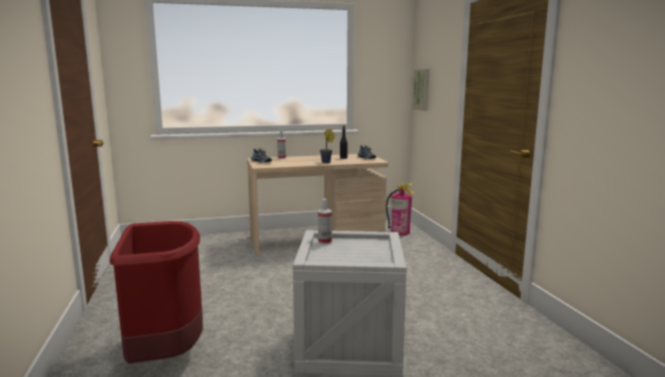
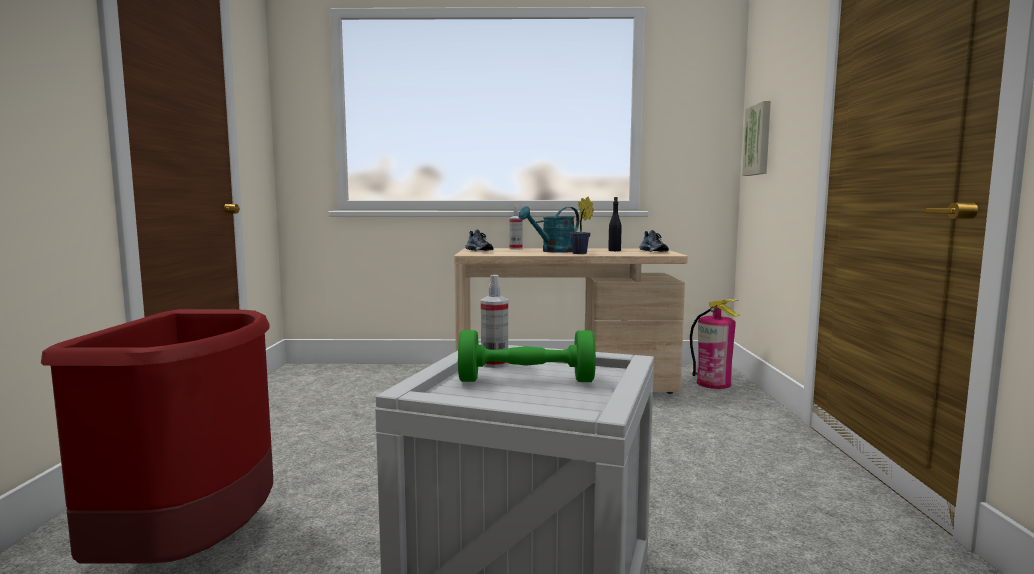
camera: 15 degrees right, 5 degrees down
none -> green dumbbell [458,330,596,382]
none -> turquoise watering can [518,206,579,253]

